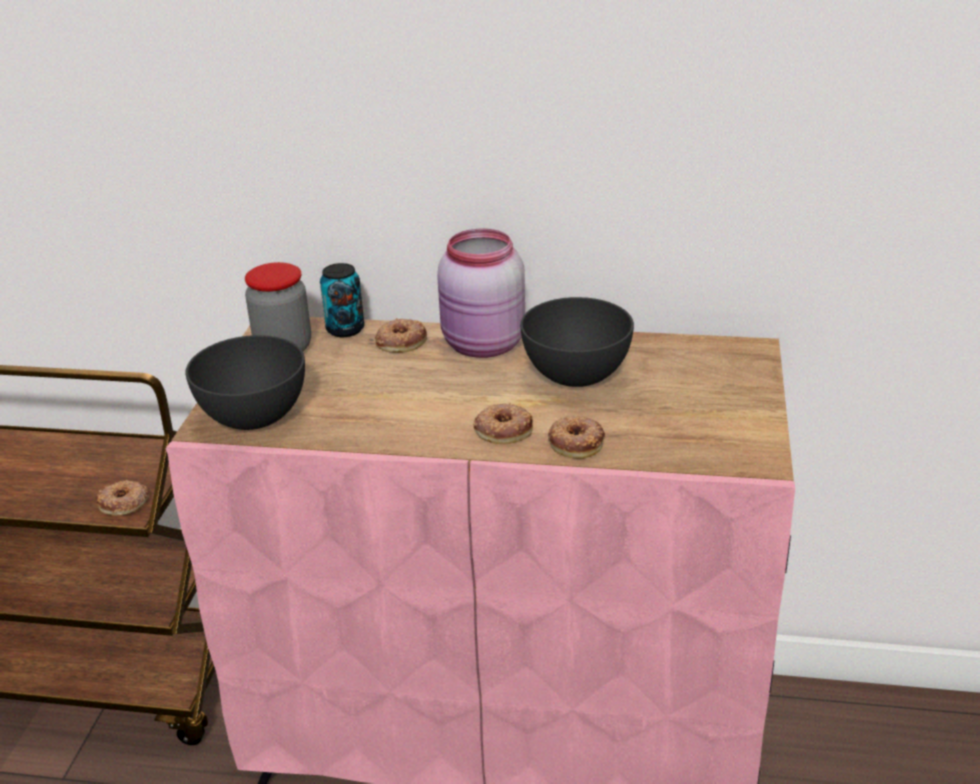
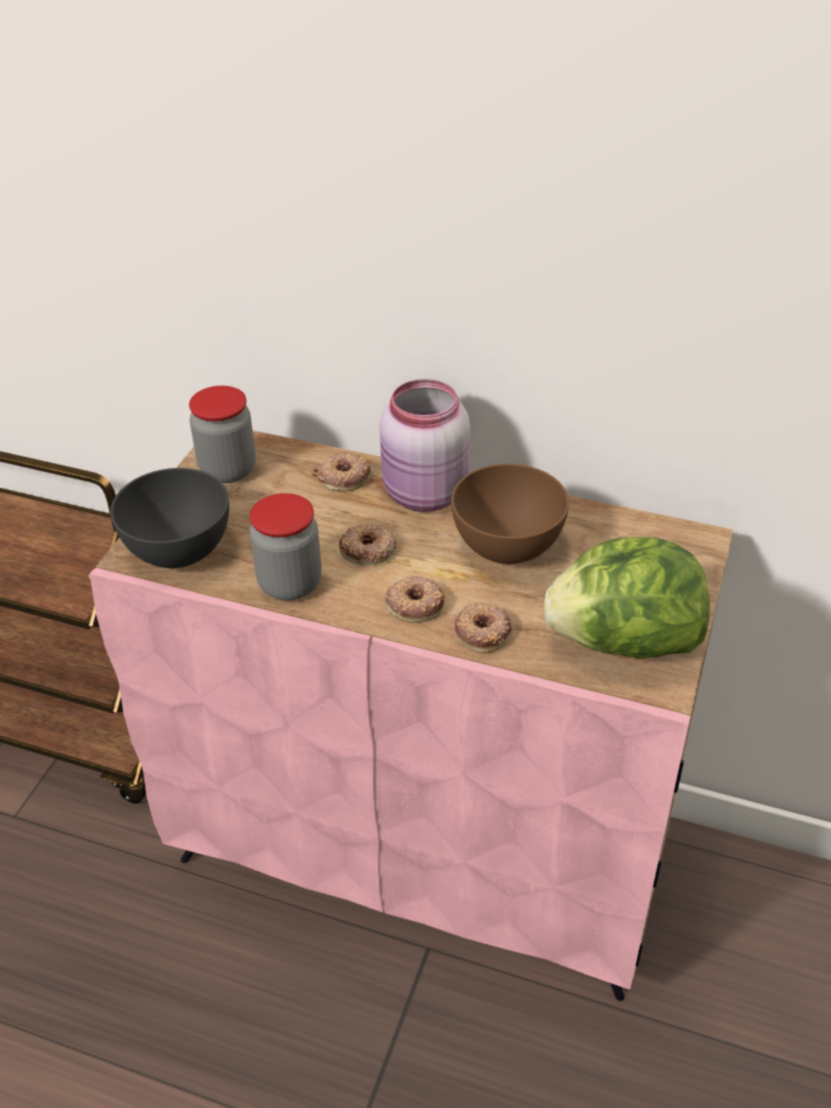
camera: 10 degrees right, 10 degrees up
donut [96,480,149,515] -> donut moved to [339,524,397,566]
can [320,263,364,337] -> none
grey bowl [520,297,634,387] -> brown bowl [451,464,569,564]
none -> jar [249,493,321,600]
none -> lettuce [543,537,710,659]

